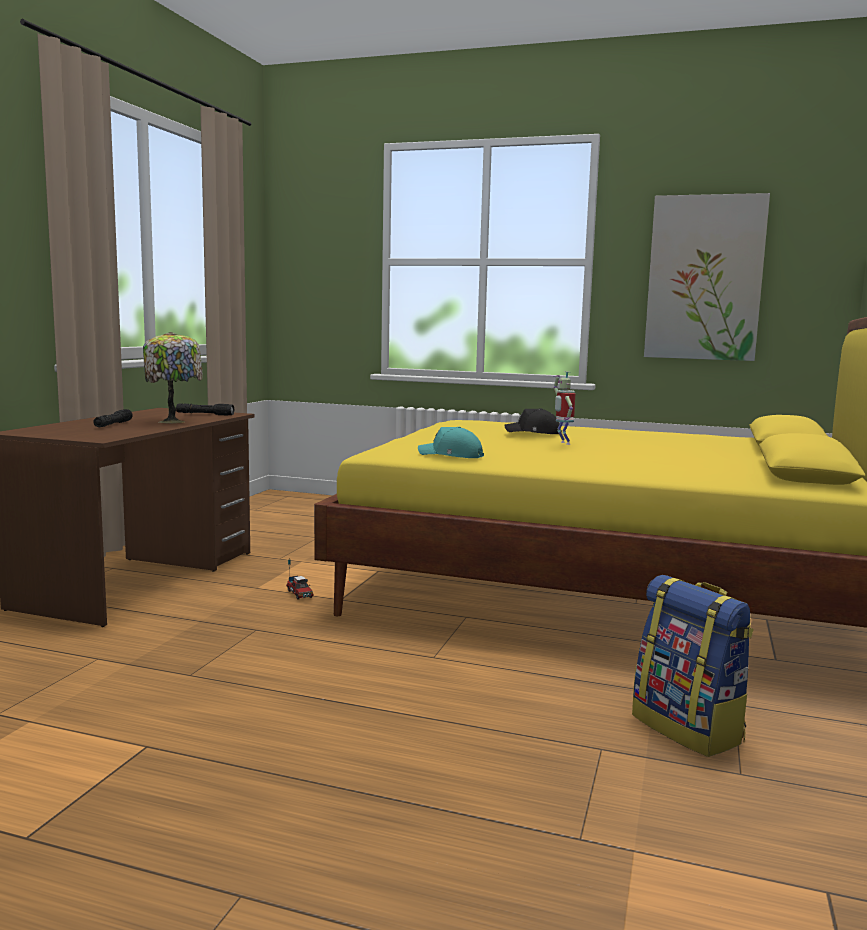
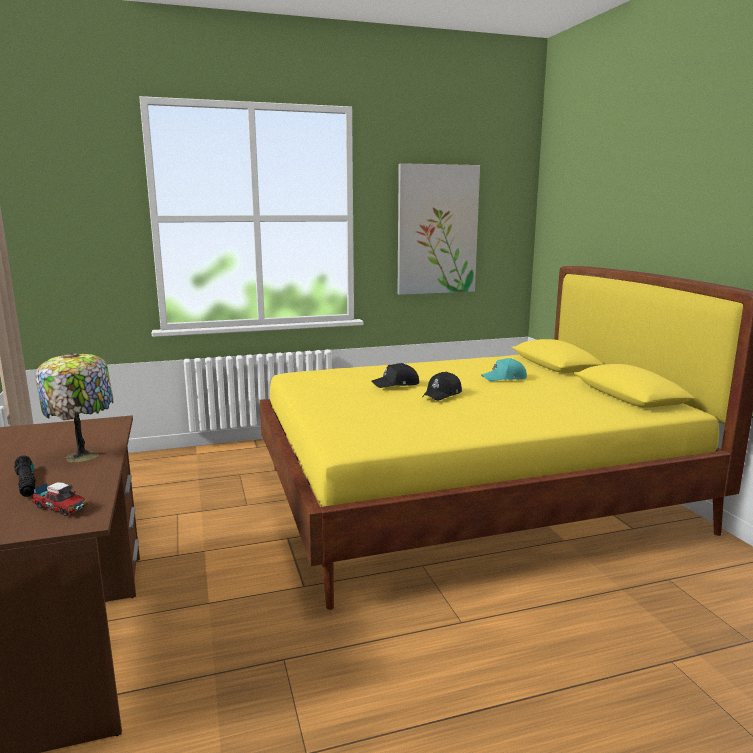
camera: 35 degrees left, 5 degrees up
black flashlight [176,404,234,415] -> none
toy truck [286,558,314,600] -> toy truck moved to [31,464,88,517]
turquoise cap [418,427,484,458] -> turquoise cap moved to [481,358,527,381]
toy robot [553,371,575,445] -> black cap [422,372,462,401]
backpack [632,575,754,757] -> none

